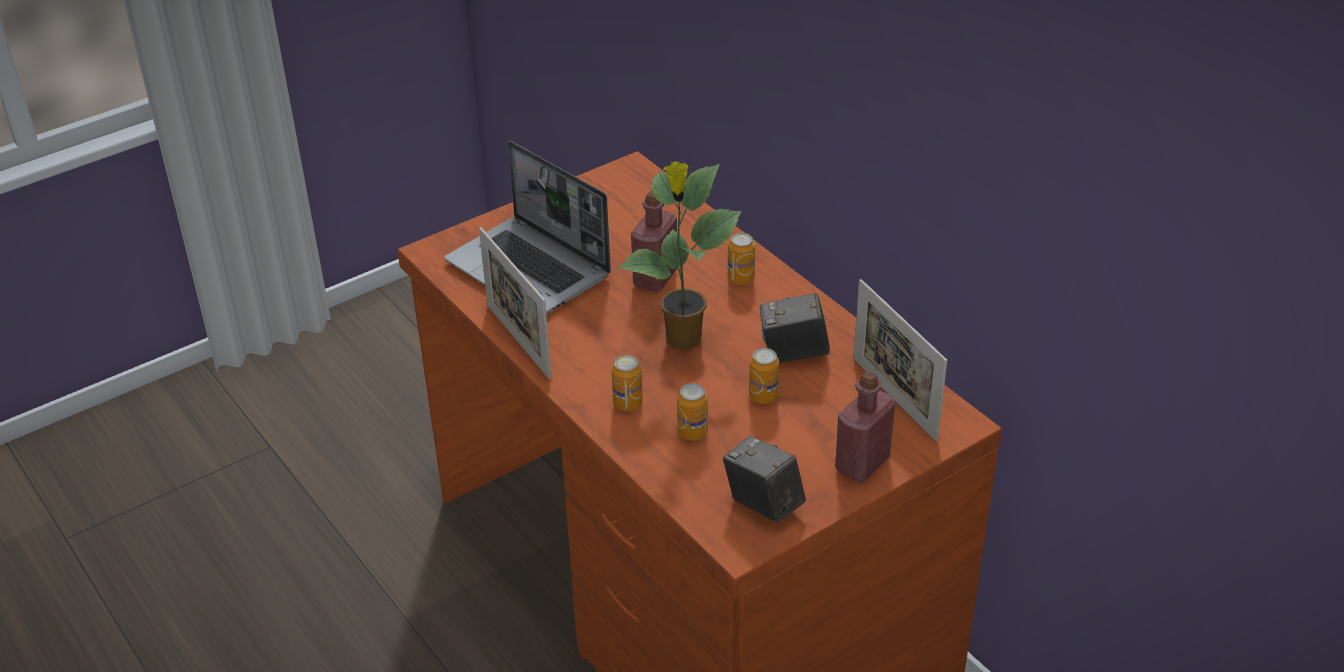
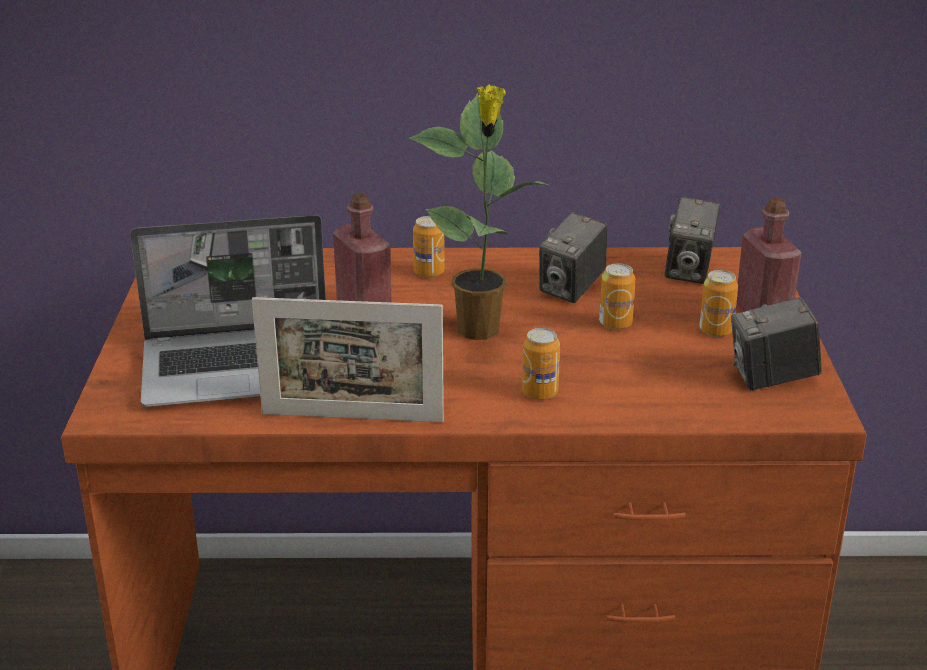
camera: 55 degrees left, 10 degrees down
can [677,383,708,441] -> can moved to [699,270,738,337]
picture frame [853,279,947,441] -> camera [665,197,720,284]

